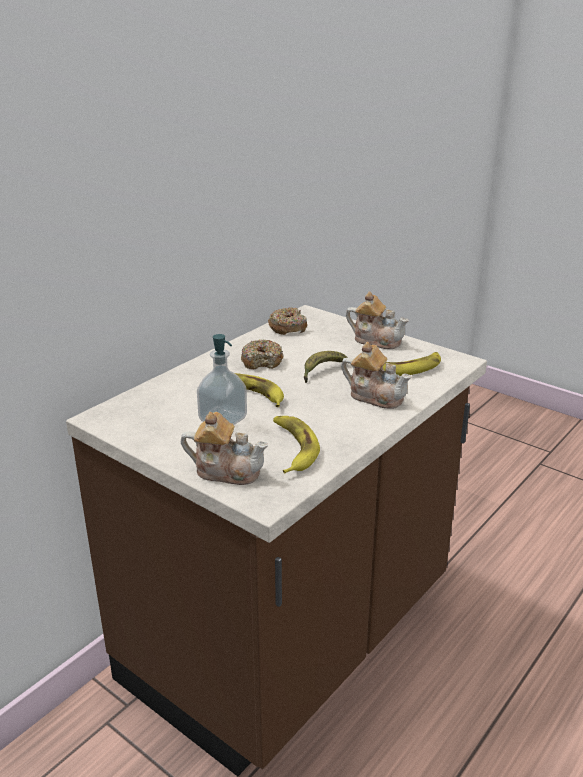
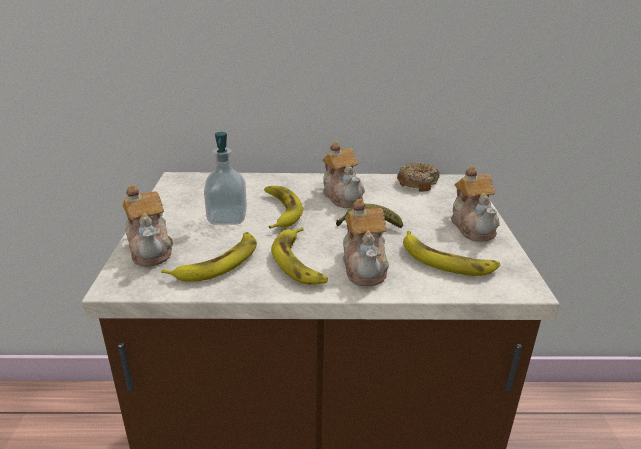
camera: 50 degrees right, 0 degrees up
donut [241,339,283,370] -> teapot [322,141,365,208]
none -> banana [271,227,328,285]

